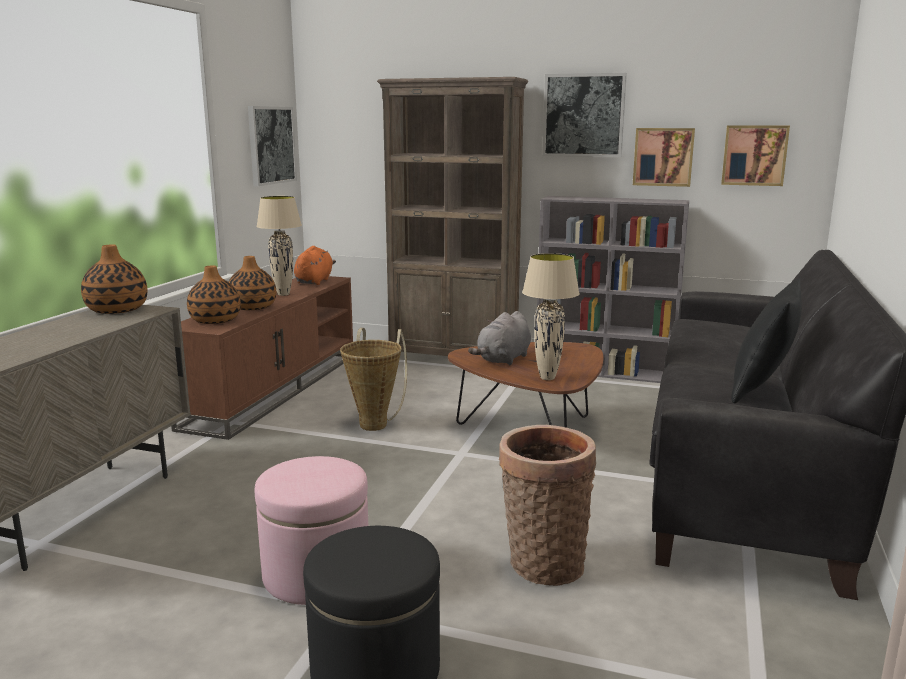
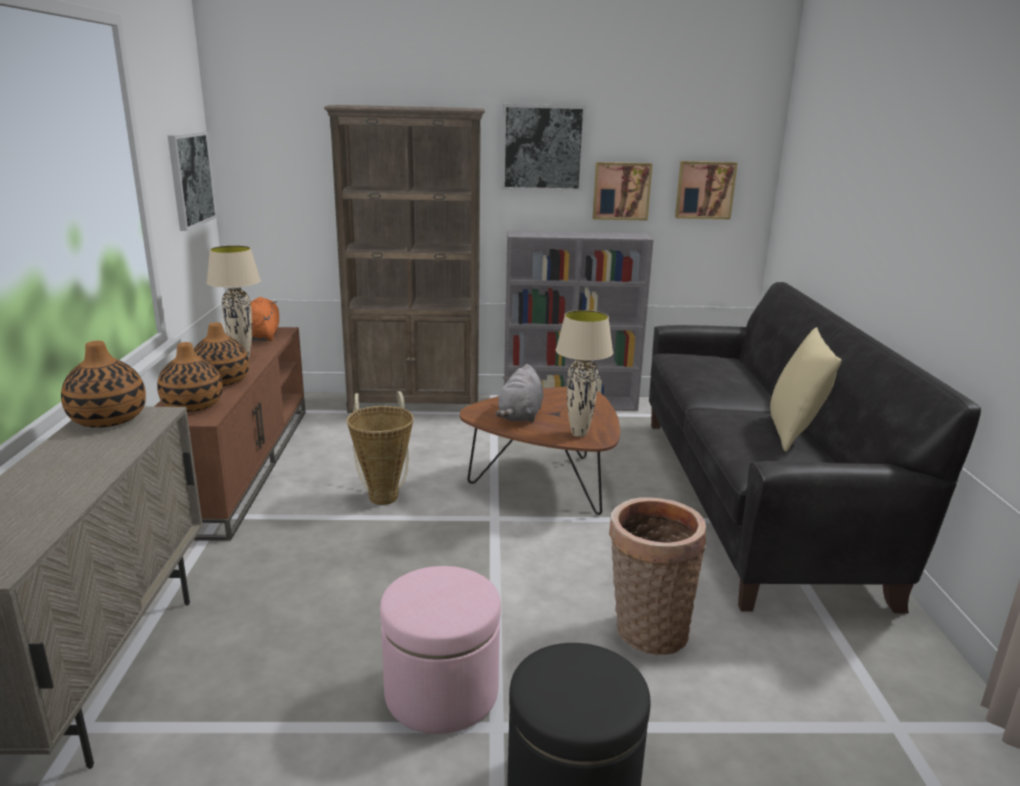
camera: 20 degrees left, 5 degrees up
black pillow [731,278,802,403] -> beige pillow [770,327,842,452]

